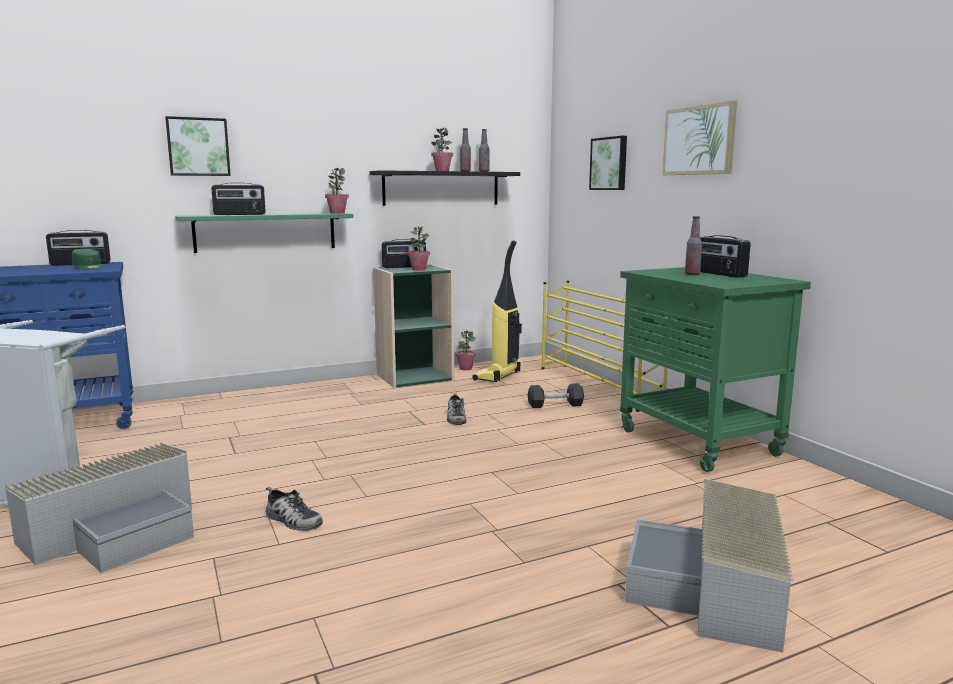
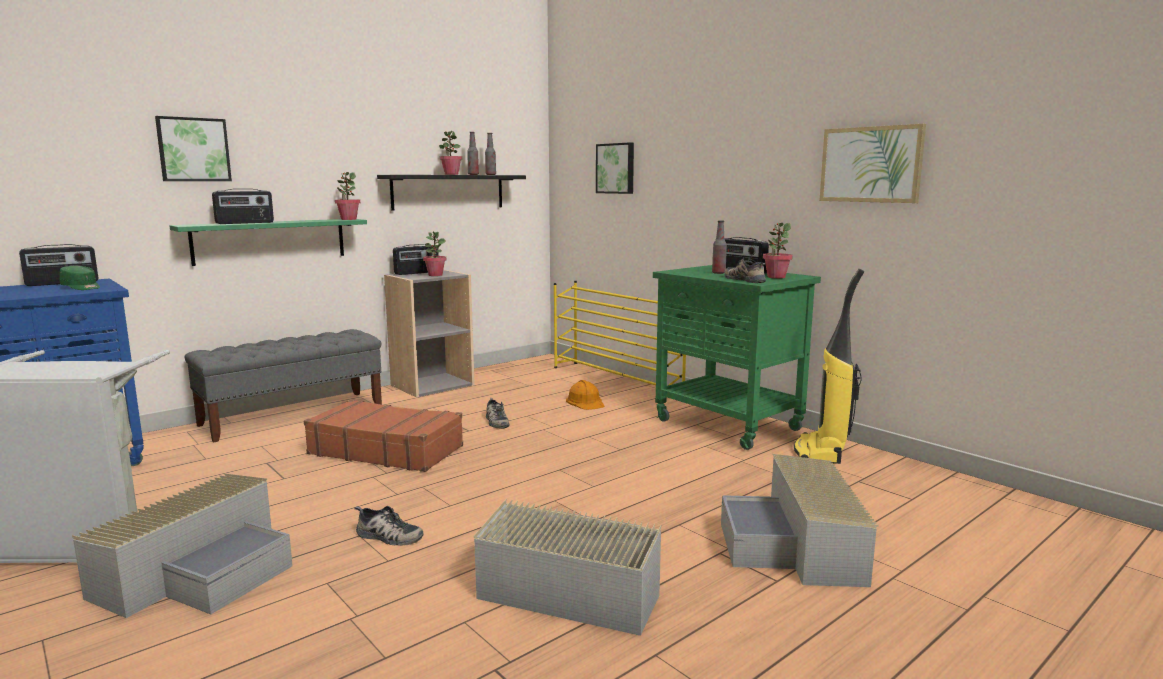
camera: 15 degrees left, 0 degrees up
green bookcase [373,265,454,388] -> grey bookcase [384,270,475,398]
potted plant [456,330,476,370] -> potted plant moved to [763,223,793,279]
vacuum cleaner [472,240,522,382] -> vacuum cleaner moved to [794,269,864,464]
grey dumbbell [528,383,584,408] -> orange hard hat [566,380,604,410]
picture [662,101,737,175] -> picture moved to [819,124,926,203]
none -> grey bench [185,329,382,443]
none -> brown suitcase [304,400,463,472]
none -> grey storage box [474,499,661,636]
none -> shoe [724,258,766,283]

